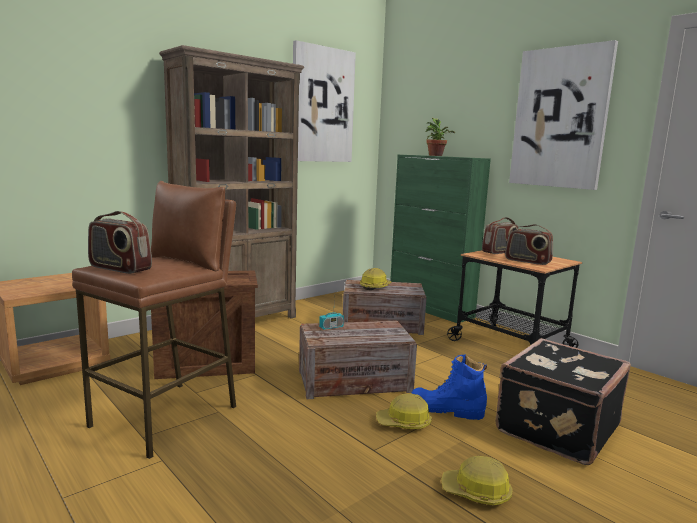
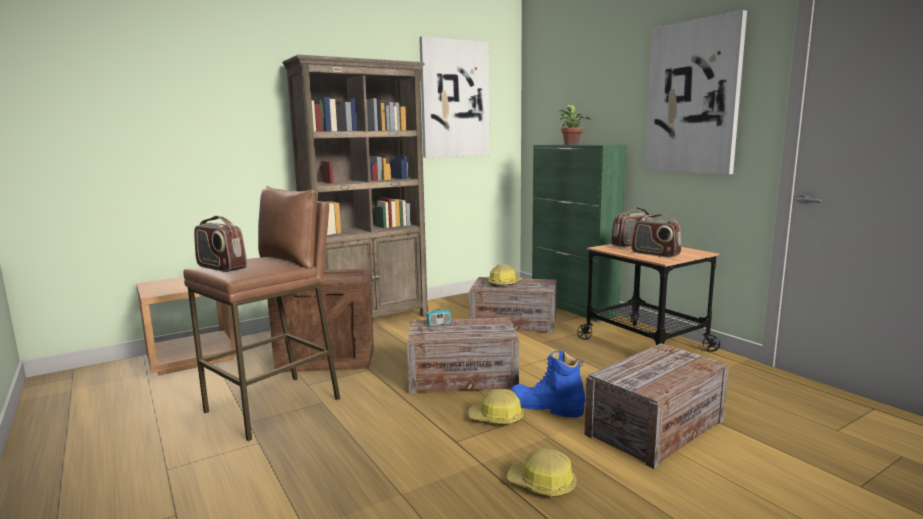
camera: 10 degrees right, 0 degrees up
black suitcase [496,338,631,465] -> crate [584,343,729,469]

